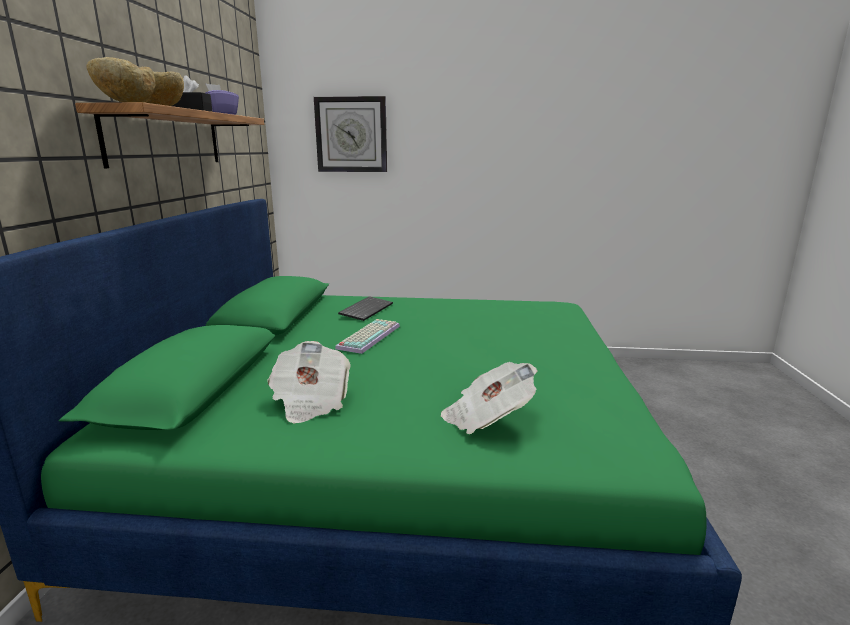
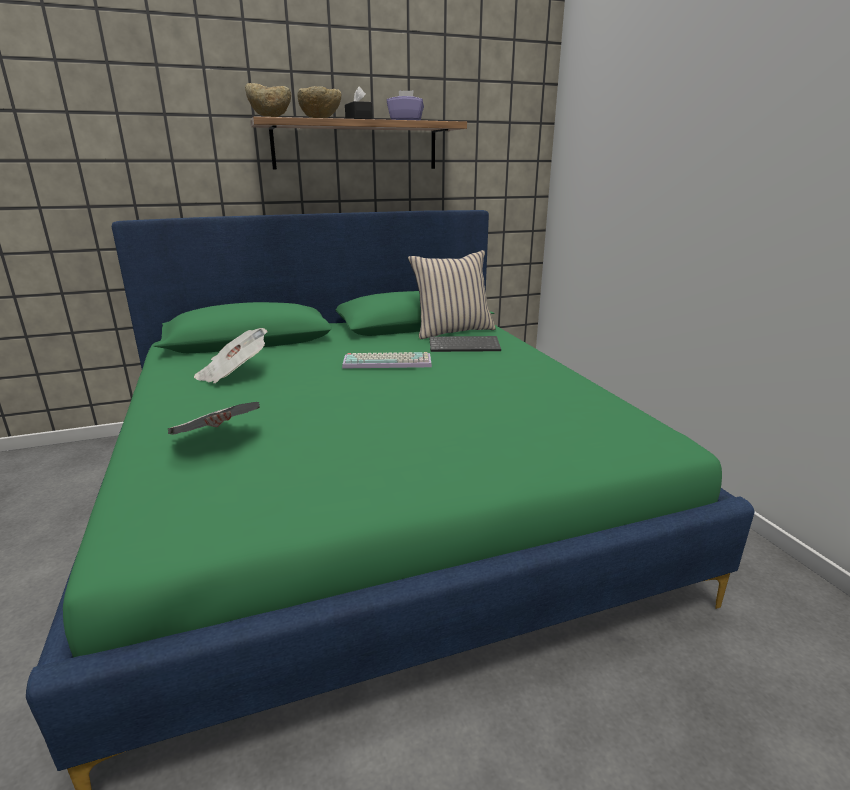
camera: 65 degrees right, 5 degrees up
wall clock [314,96,387,172] -> none
none -> beige pillow [408,250,496,339]

